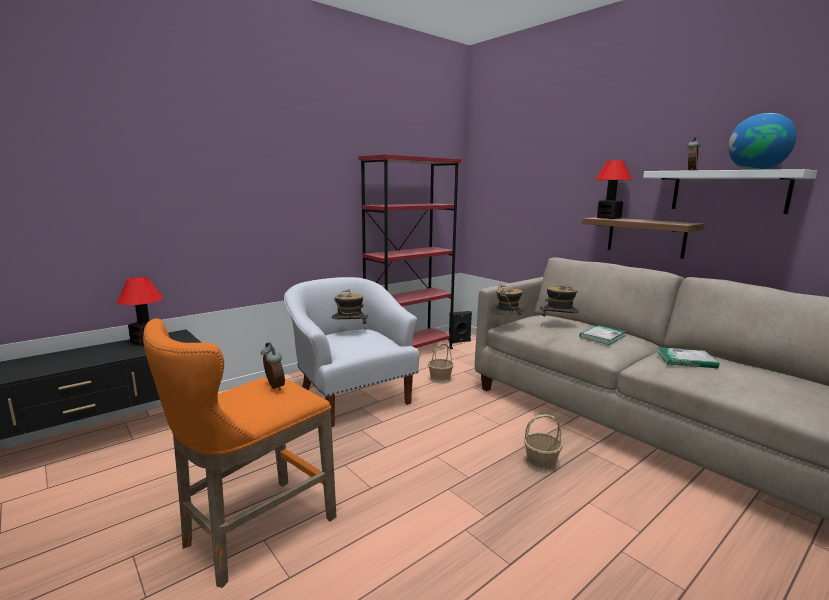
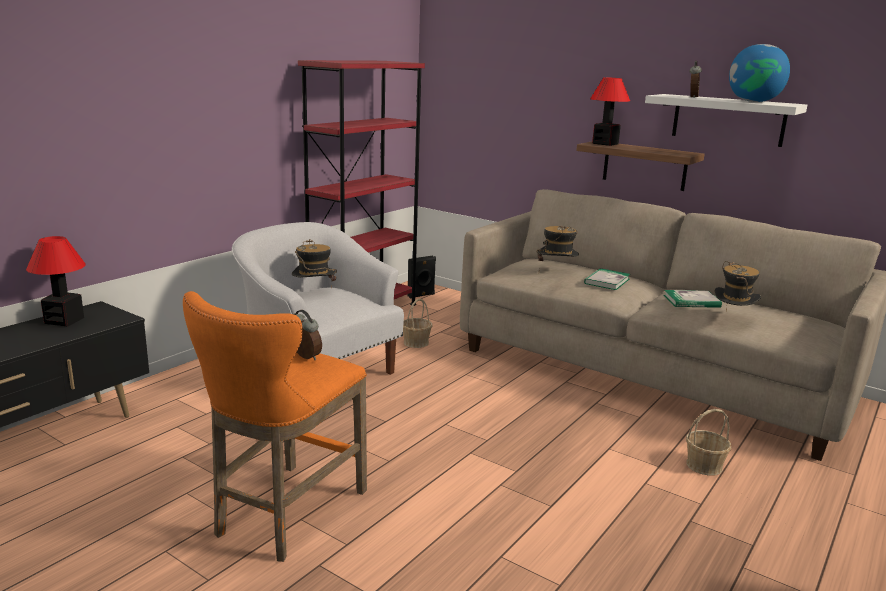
camera: 15 degrees left, 5 degrees up
hat [491,285,525,322] -> hat moved to [714,261,761,311]
basket [524,414,562,473] -> basket moved to [686,409,731,475]

